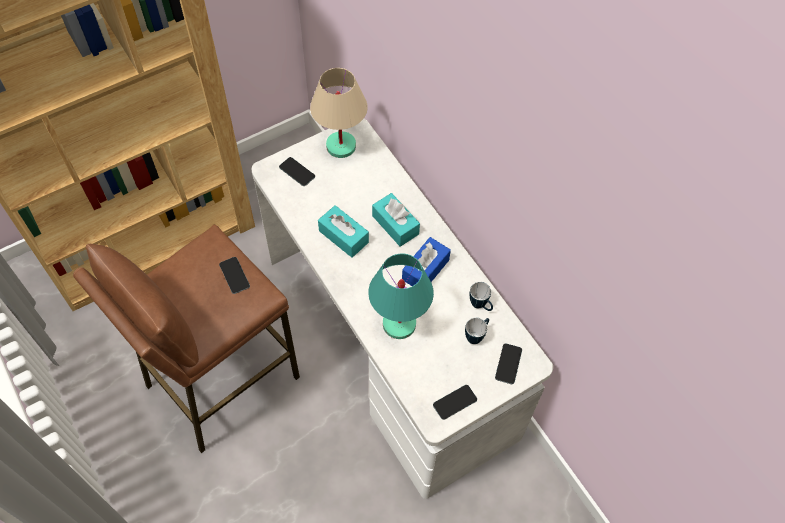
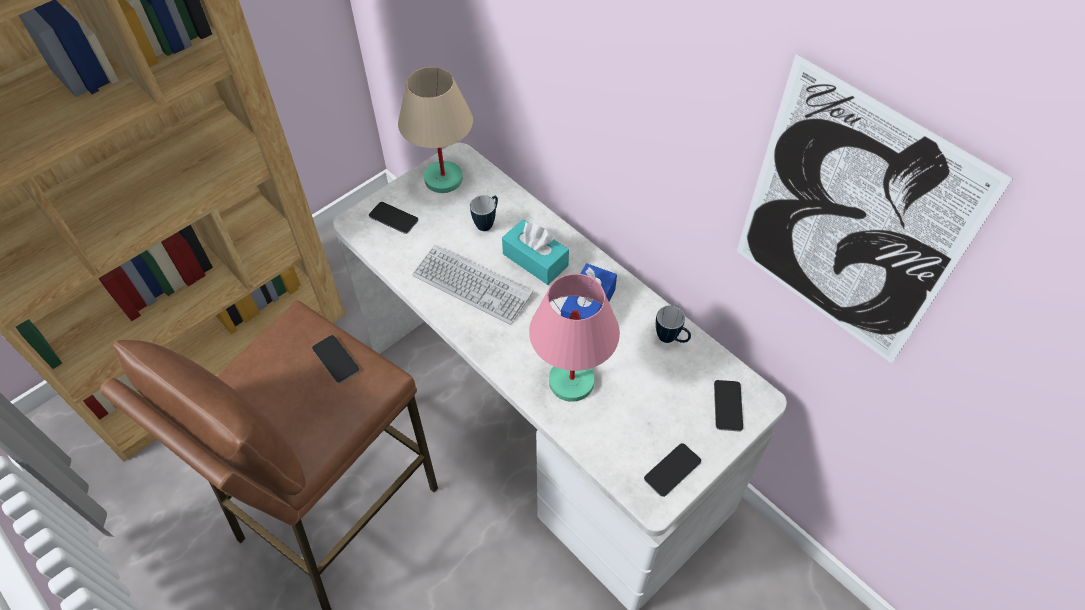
camera: 10 degrees left, 5 degrees down
turquoise tissue box [318,205,369,258] -> keyboard [412,245,533,325]
turquoise table lamp [368,254,434,339] -> pink table lamp [529,274,620,402]
mug [465,317,489,344] -> mug moved to [470,195,498,231]
none -> picture [737,53,1013,363]

